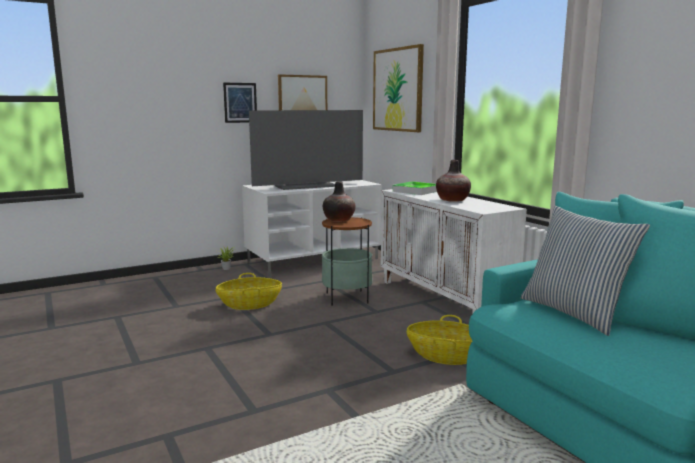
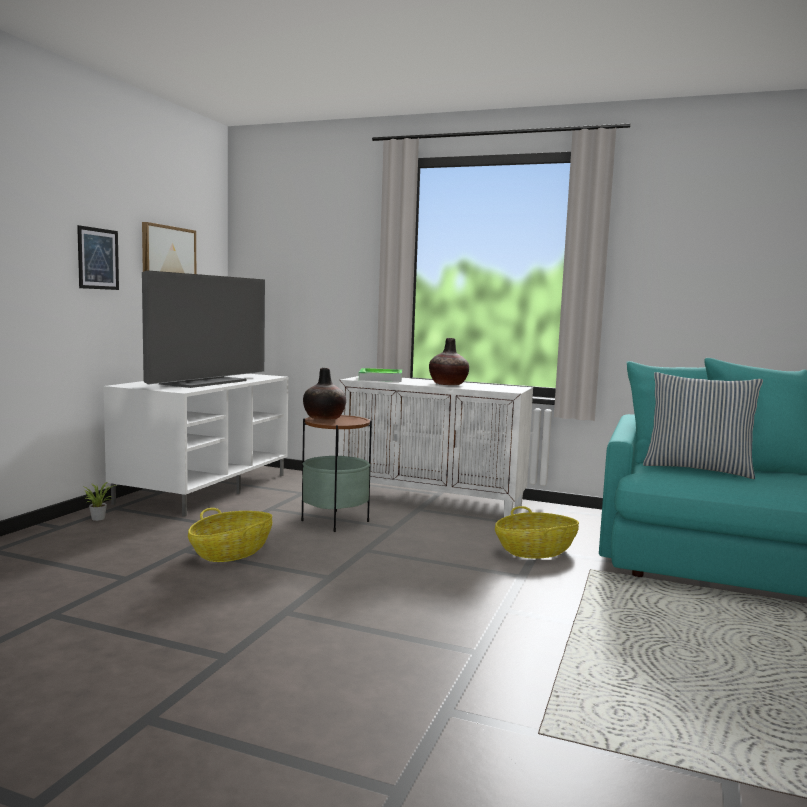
camera: 40 degrees left, 5 degrees down
picture [373,44,424,132] -> none

